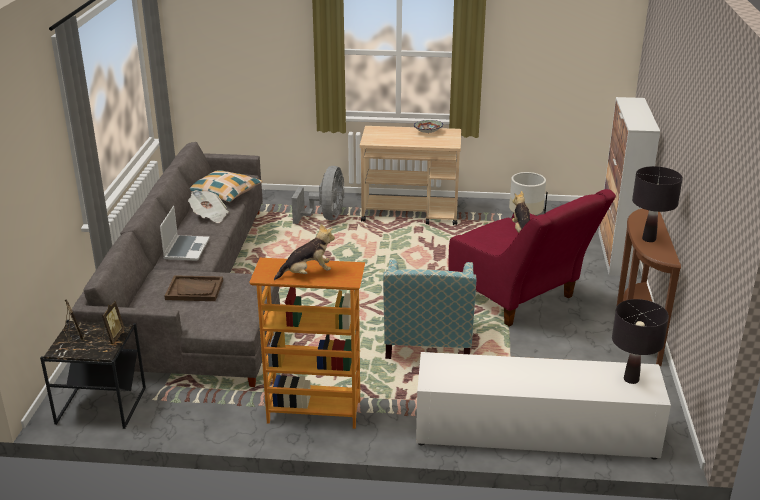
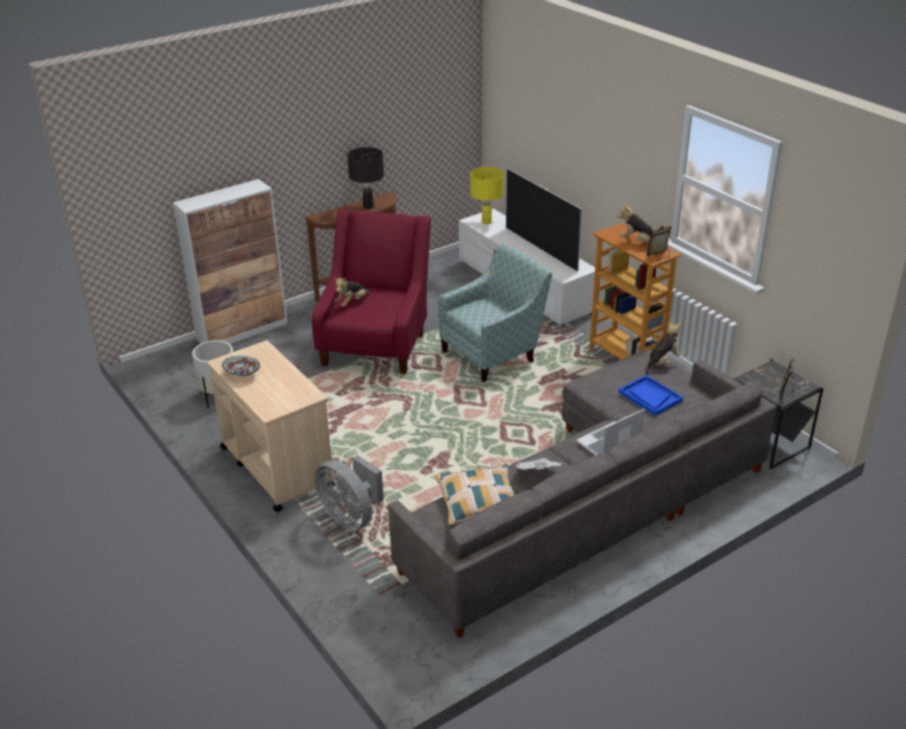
camera: 130 degrees left, 5 degrees up
picture frame [102,301,125,344] -> picture frame moved to [647,226,671,260]
brown tray [165,275,223,301] -> blue tray [618,375,683,416]
grey fan [292,166,345,224] -> grey fan turned 105 degrees counterclockwise [315,455,384,531]
black table lamp [612,299,669,384] -> yellow table lamp [470,167,504,224]
none -> television [506,169,582,272]
none -> plush toy [646,321,681,375]

